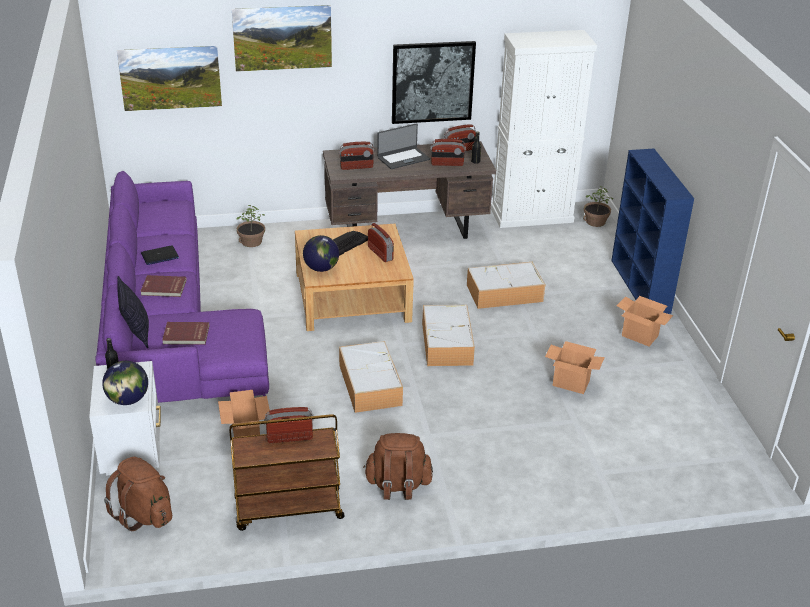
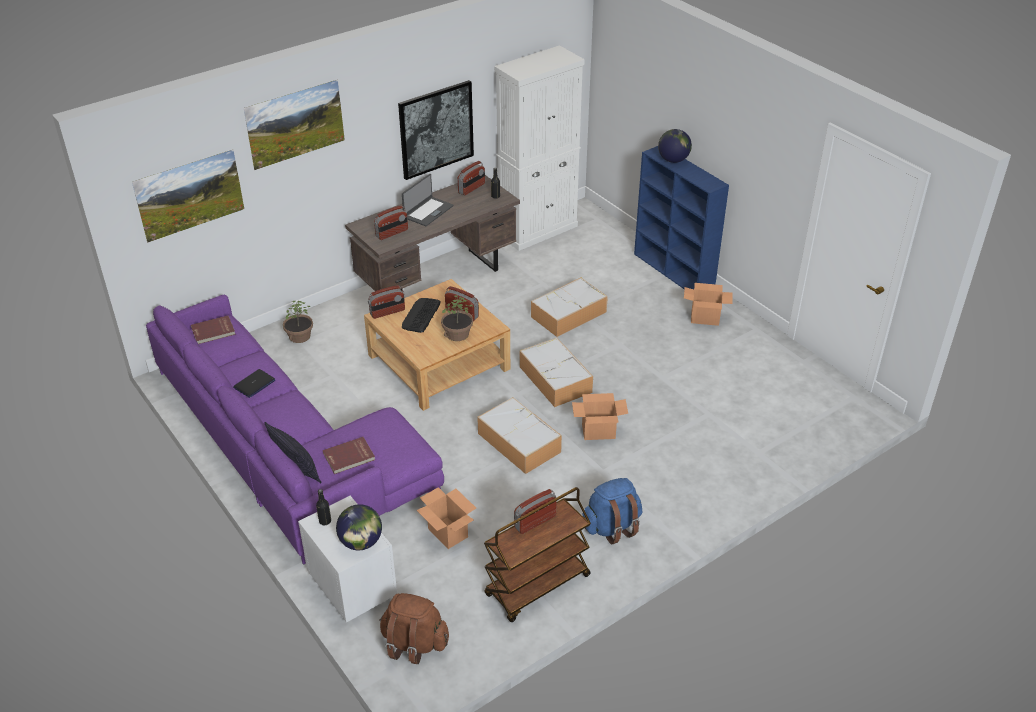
camera: 25 degrees left, 5 degrees up
red book [140,275,187,297] -> red book moved to [191,316,236,344]
globe [303,235,339,272] -> globe moved to [658,129,692,163]
brown backpack [363,433,433,500] -> blue backpack [582,478,642,544]
radio [430,139,466,166] -> radio moved to [368,285,405,319]
cardboard box [545,341,605,394] -> cardboard box moved to [572,393,628,440]
potted plant [583,186,613,227] -> potted plant moved to [441,296,473,341]

